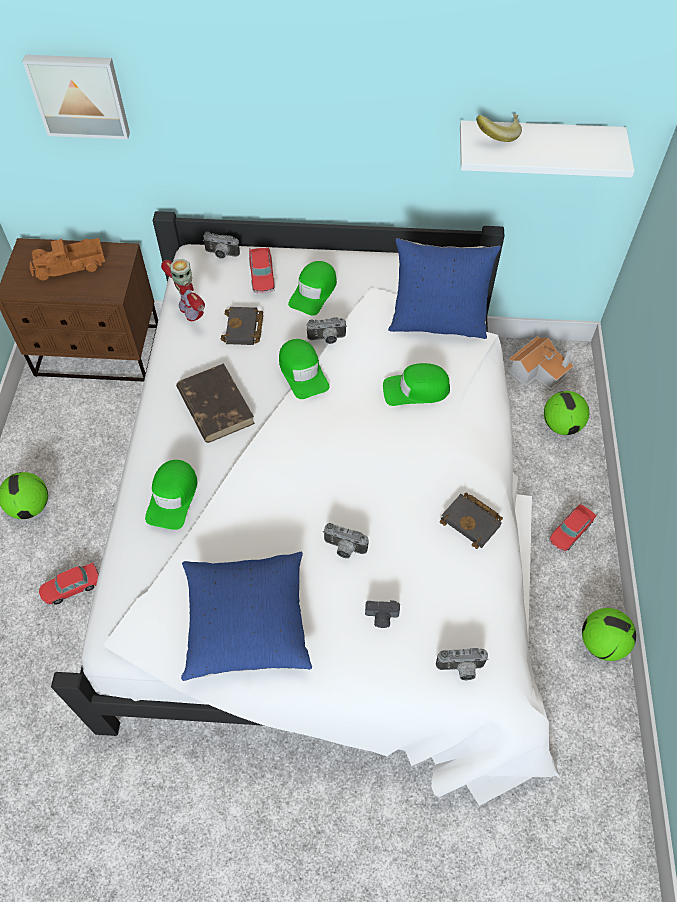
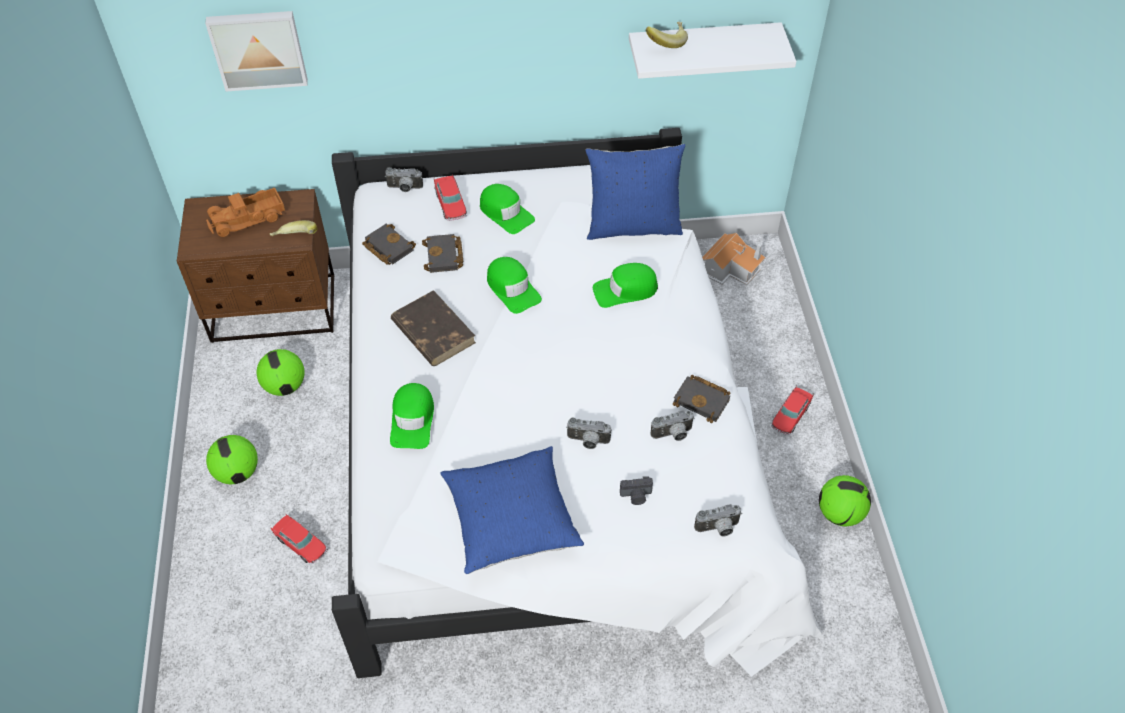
camera: 10 degrees left, 5 degrees down
toy car [39,562,99,605] -> toy car turned 105 degrees counterclockwise [270,513,327,564]
toy robot [161,259,205,321] -> black book [362,224,416,265]
green cap [288,261,337,316] -> green cap turned 60 degrees counterclockwise [480,184,535,234]
camera [307,317,347,344] -> camera moved to [651,410,695,441]
football [544,391,589,435] -> football moved to [257,349,304,396]
none -> banana [270,220,318,236]

